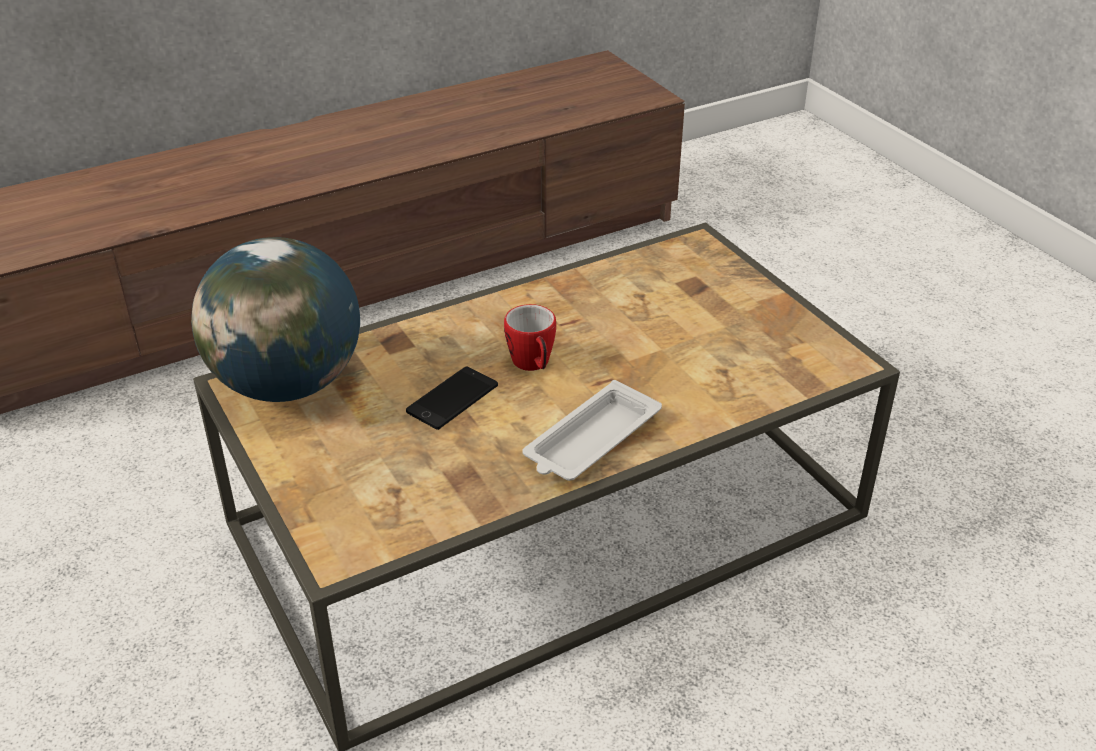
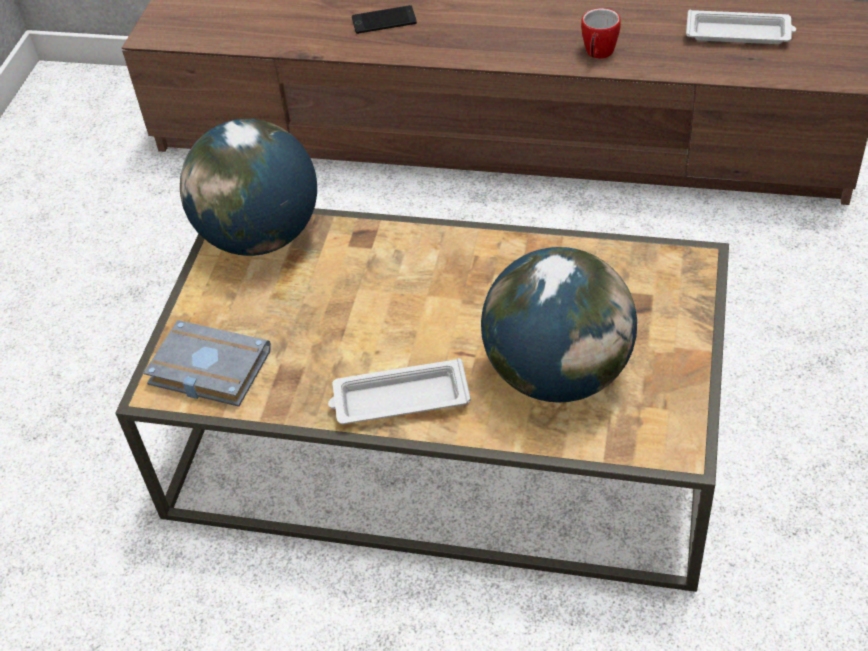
camera: 45 degrees right, 10 degrees up
phone [406,367,498,430] -> phone moved to [352,5,417,34]
mug [504,304,556,371] -> mug moved to [581,8,621,59]
none -> grey book [144,320,271,407]
none -> globe [481,247,637,403]
none -> white tray [686,9,796,44]

